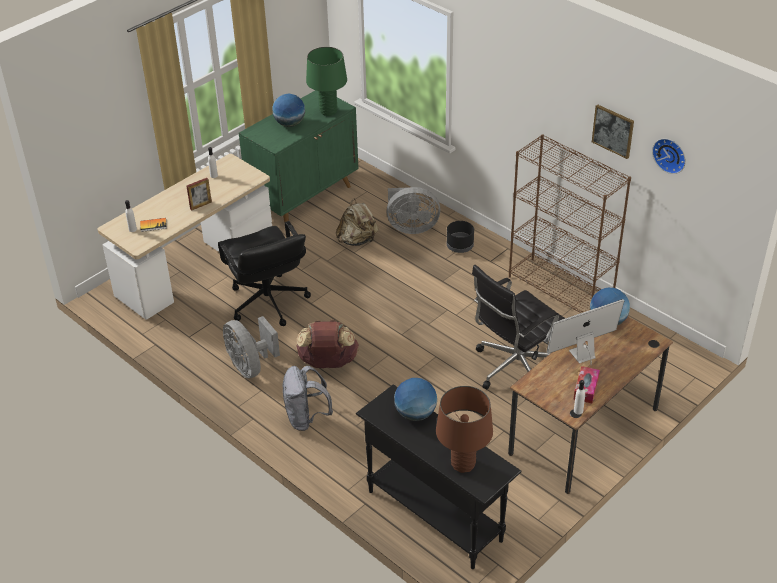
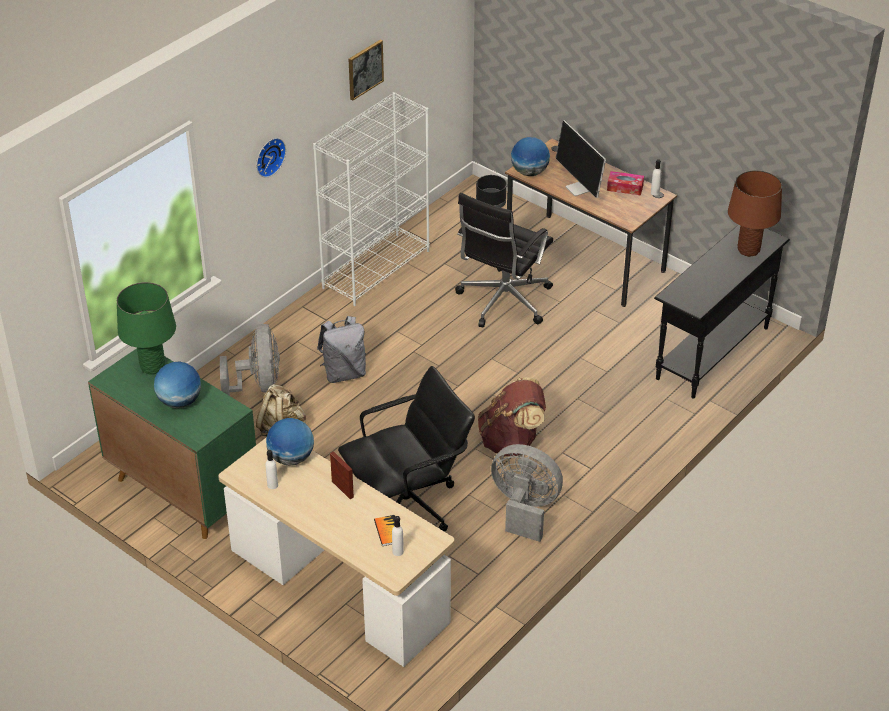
camera: 95 degrees left, 0 degrees up
grey fan [223,316,280,378] -> grey fan turned 120 degrees counterclockwise [491,444,563,542]
grey backpack [283,366,333,431] -> grey backpack moved to [317,316,366,383]
globe [394,378,437,421] -> globe moved to [266,418,314,466]
black planter [447,221,474,253] -> black planter moved to [476,175,507,208]
black office chair [472,265,565,389] -> black office chair turned 75 degrees clockwise [455,193,553,327]
brown bookcase [509,134,631,313] -> white bookcase [313,92,430,306]
wall clock [652,138,686,174] -> wall clock moved to [256,138,286,178]

